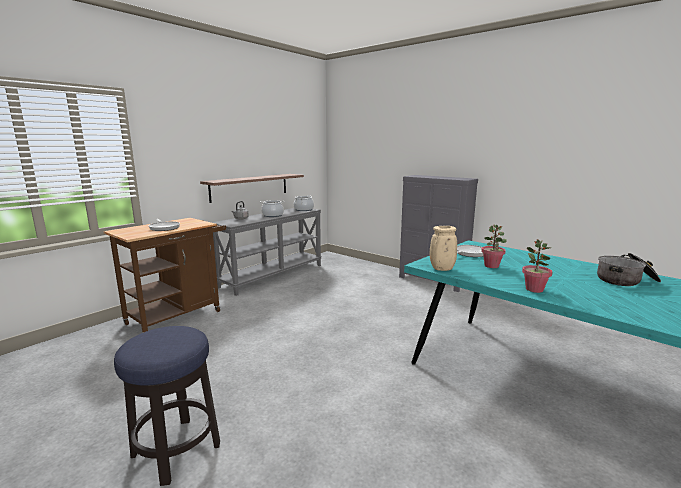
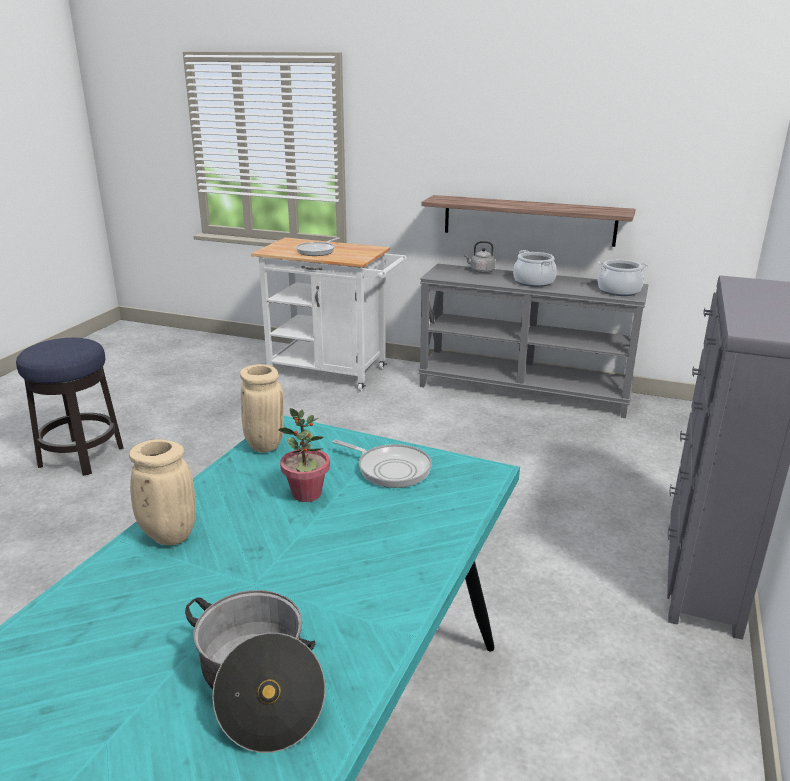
camera: 70 degrees right, 10 degrees up
brown cart [104,218,226,333] -> white cart [251,238,407,391]
potted plant [522,239,553,293] -> beige vase [129,439,196,545]

